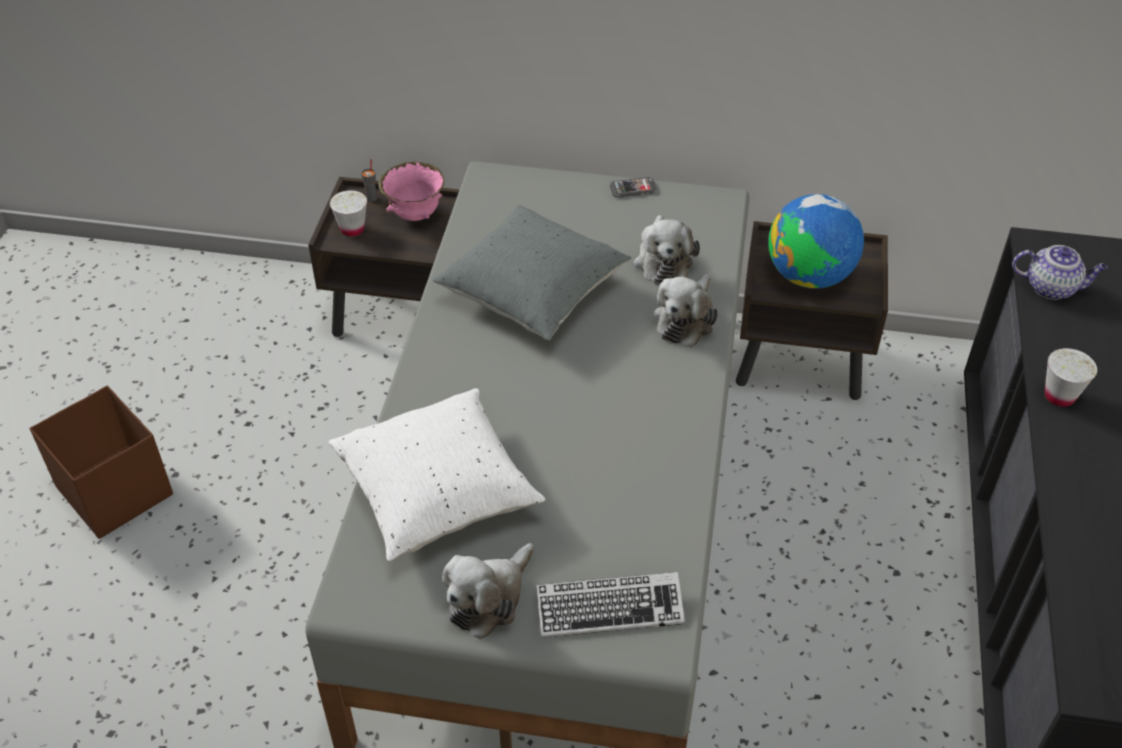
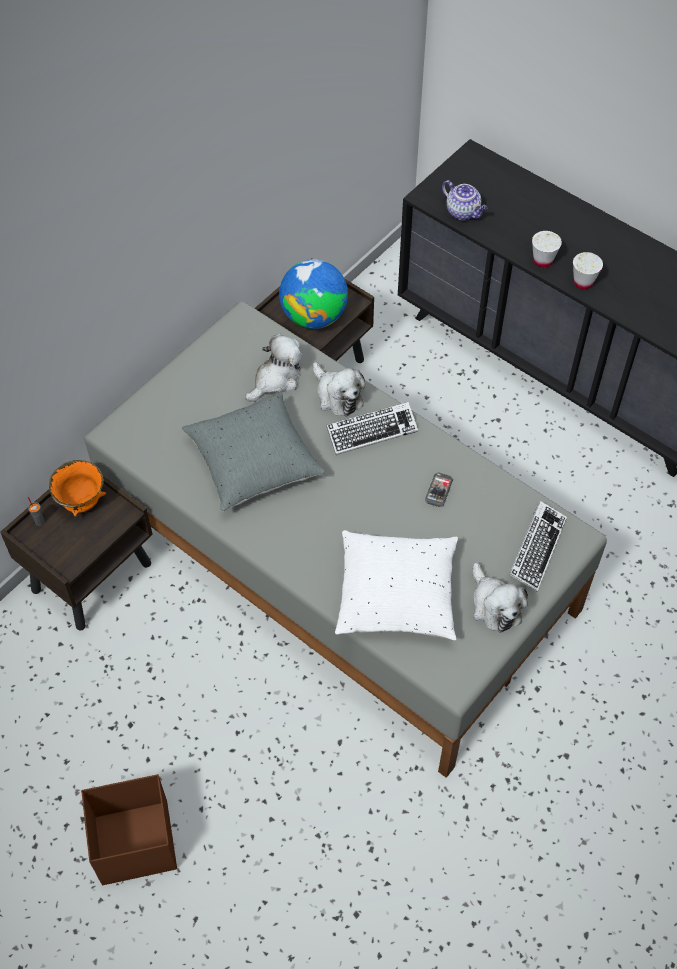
camera: 60 degrees left, 10 degrees up
white cup [330,190,367,237] -> white cup moved to [573,252,603,290]
pink bowl [378,162,444,221] -> orange bowl [49,460,106,517]
phone [610,177,657,198] -> phone moved to [425,473,453,507]
plush toy [633,215,700,284] -> plush toy turned 75 degrees counterclockwise [245,334,302,402]
teapot [1012,245,1108,300] -> teapot turned 90 degrees clockwise [442,180,487,220]
none -> keyboard [326,402,418,455]

